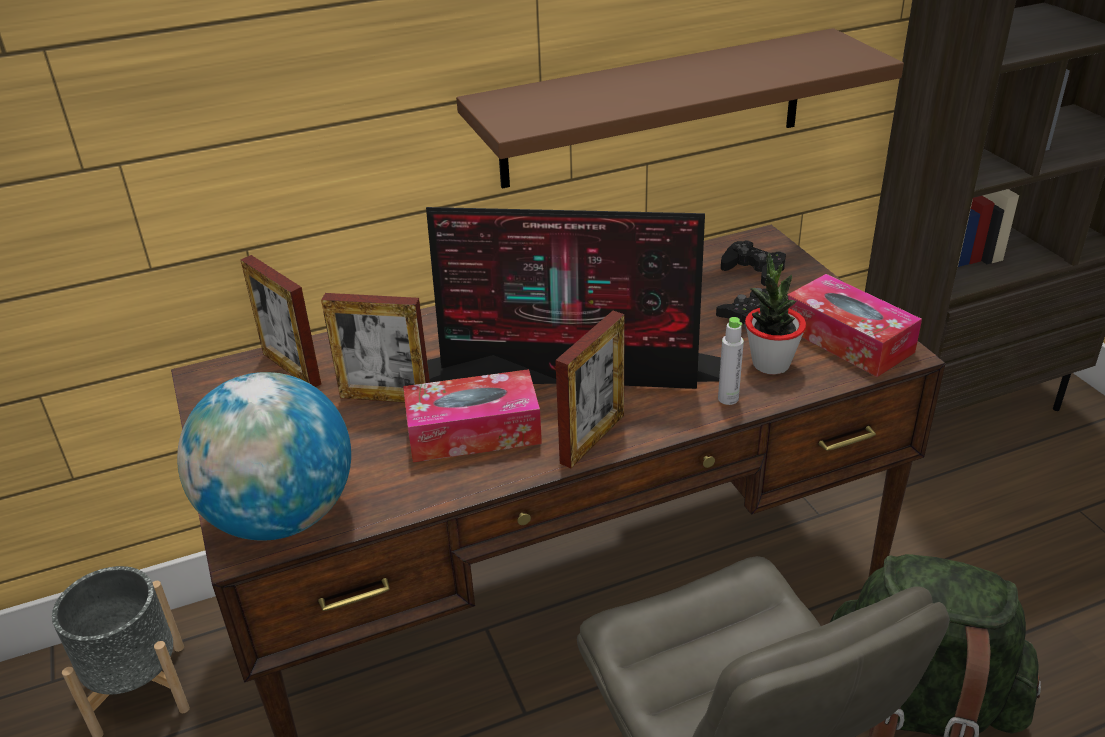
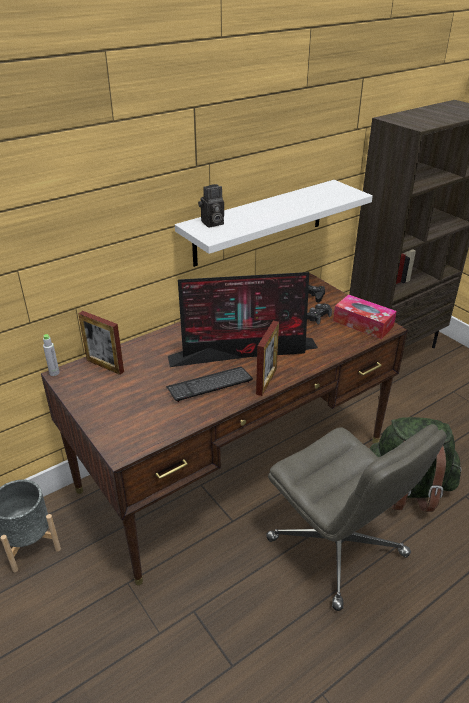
camera: 15 degrees left, 0 degrees up
globe [177,372,351,541] -> none
picture frame [321,293,430,403] -> none
tissue box [403,369,542,462] -> keyboard [166,366,253,402]
brown shelf [456,28,904,189] -> white shelf [175,180,373,267]
grey bottle [718,317,744,405] -> grey bottle moved to [43,334,60,376]
potted plant [745,253,806,375] -> none
none -> camera [198,184,224,227]

